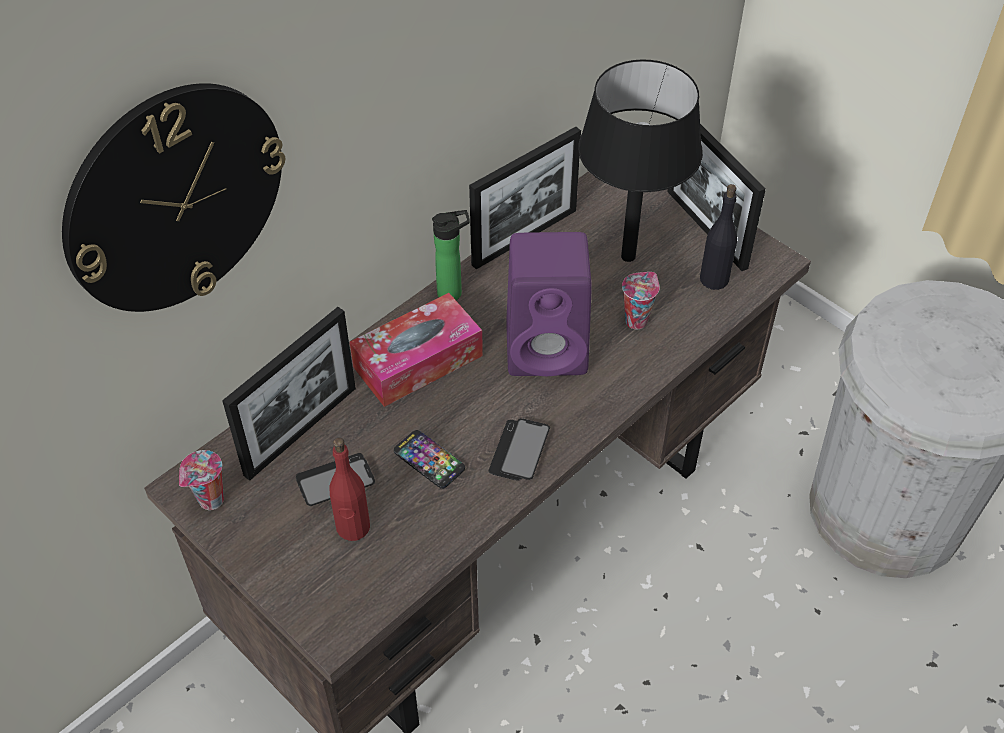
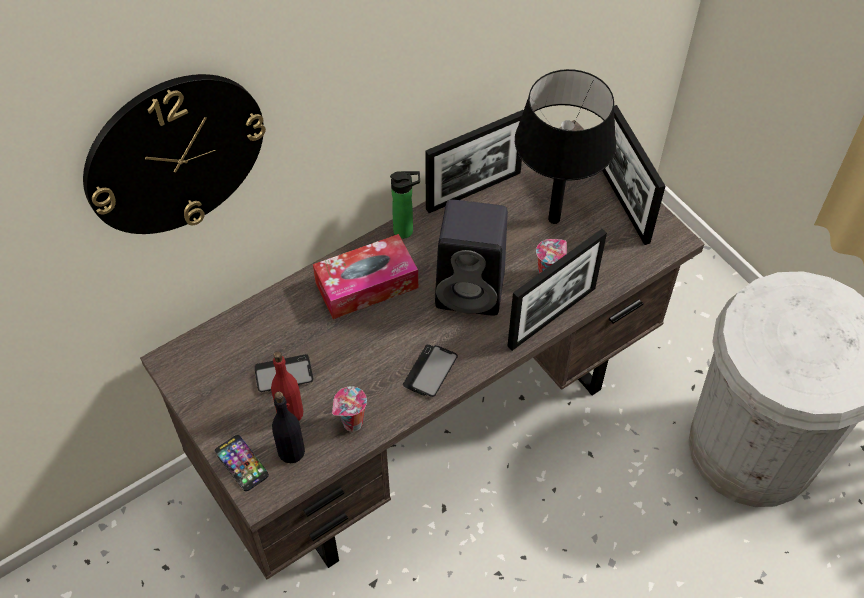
camera: 10 degrees right, 5 degrees up
cup [179,450,224,510] -> cup moved to [332,386,367,432]
picture frame [222,307,356,481] -> picture frame moved to [507,229,607,351]
phone [394,430,465,489] -> phone moved to [215,435,269,491]
purple speaker [506,232,592,376] -> black speaker [435,199,508,316]
black bottle [700,184,737,290] -> black bottle moved to [272,392,305,463]

